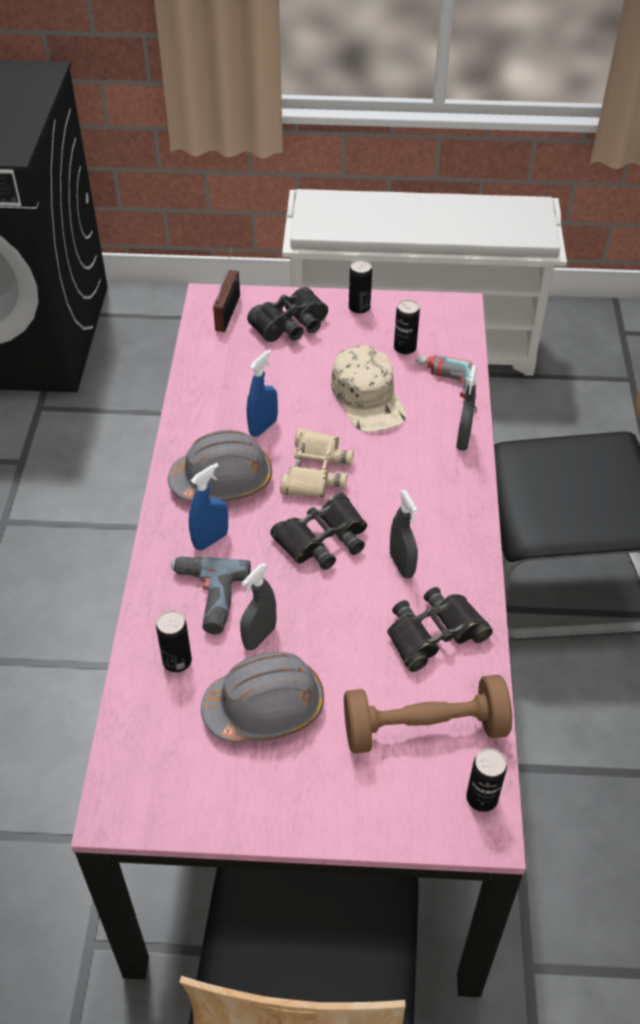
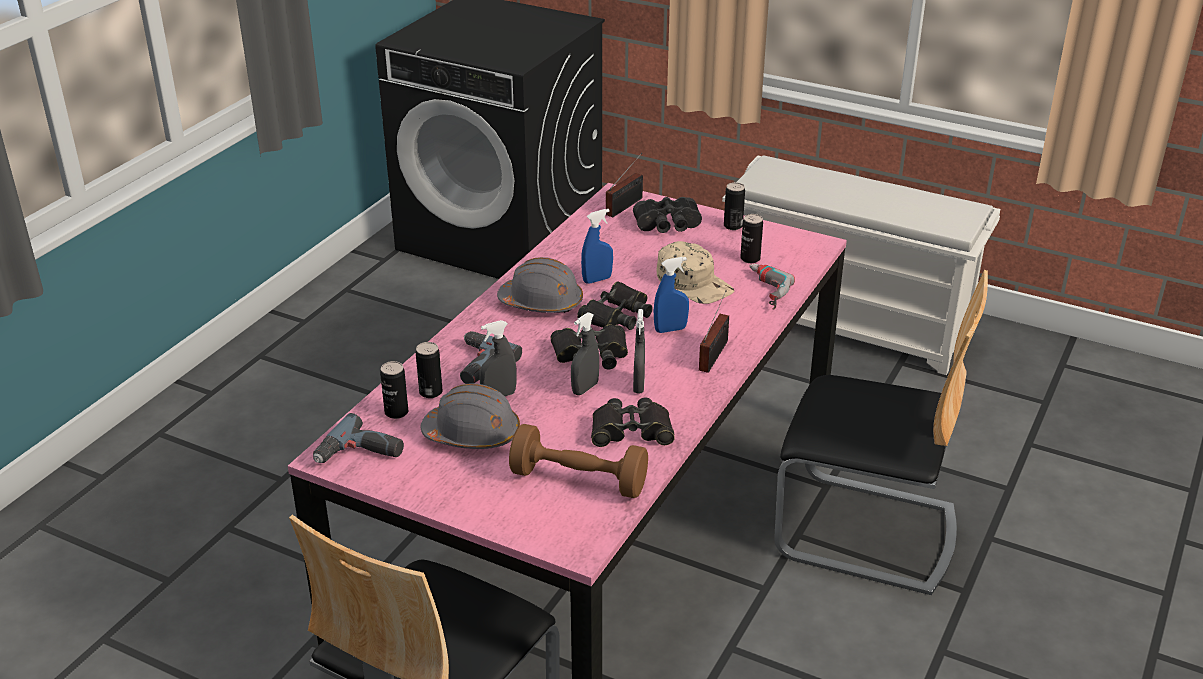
camera: 25 degrees right, 15 degrees down
blue spray bottle [189,463,228,550] -> blue spray bottle moved to [654,257,689,333]
beige binoculars [280,428,354,498] -> black binoculars [577,281,653,330]
beige cap [331,345,406,432] -> beige cap turned 45 degrees counterclockwise [657,241,734,304]
grey spray bottle [456,365,477,451] -> grey spray bottle moved to [571,312,599,395]
can [466,748,507,812] -> can moved to [380,361,408,419]
none -> power drill [313,413,404,463]
none -> radio [699,290,729,373]

